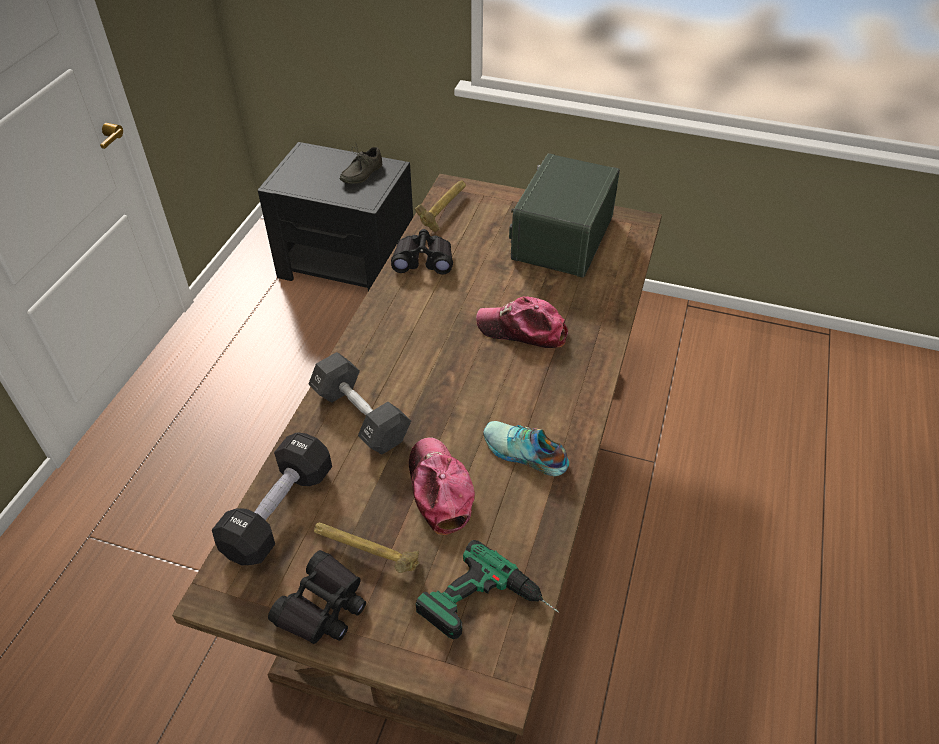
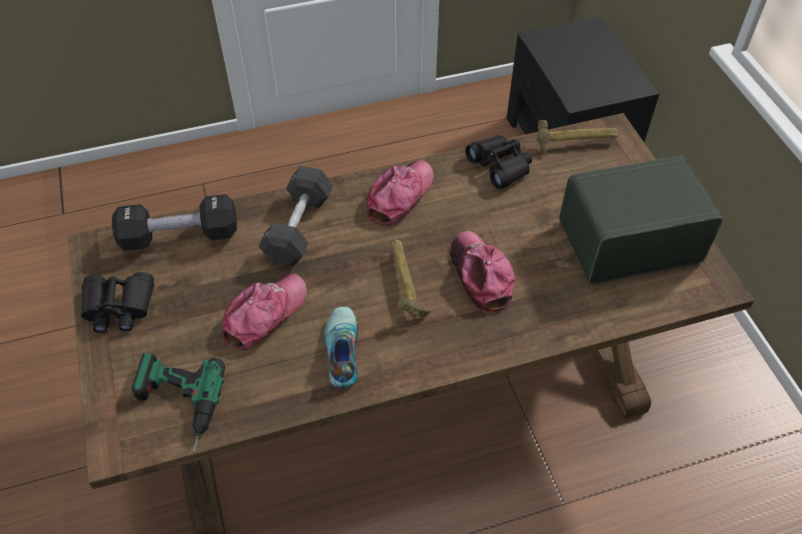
camera: 55 degrees right, 5 degrees up
hammer [314,522,419,573] -> hammer moved to [392,240,431,317]
grey shoe [340,142,382,184] -> none
none -> cap [367,160,434,226]

